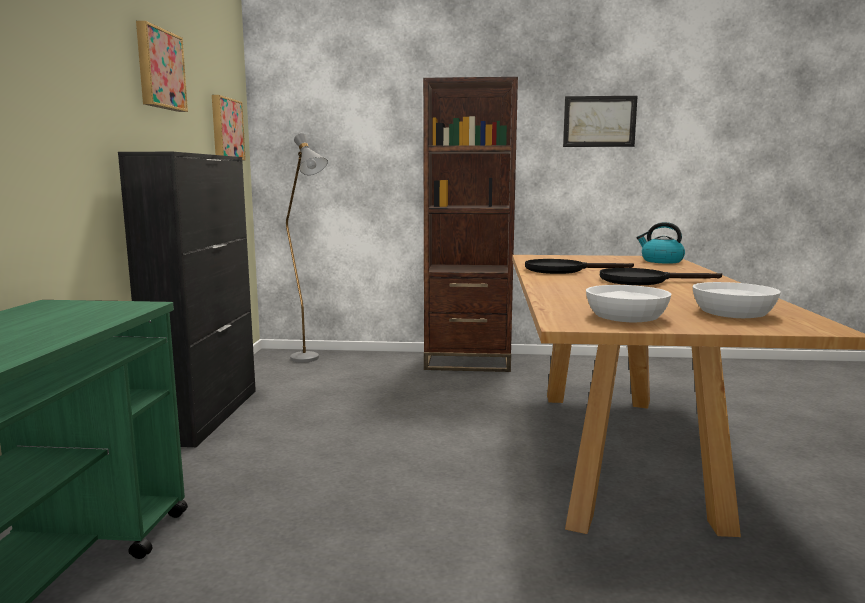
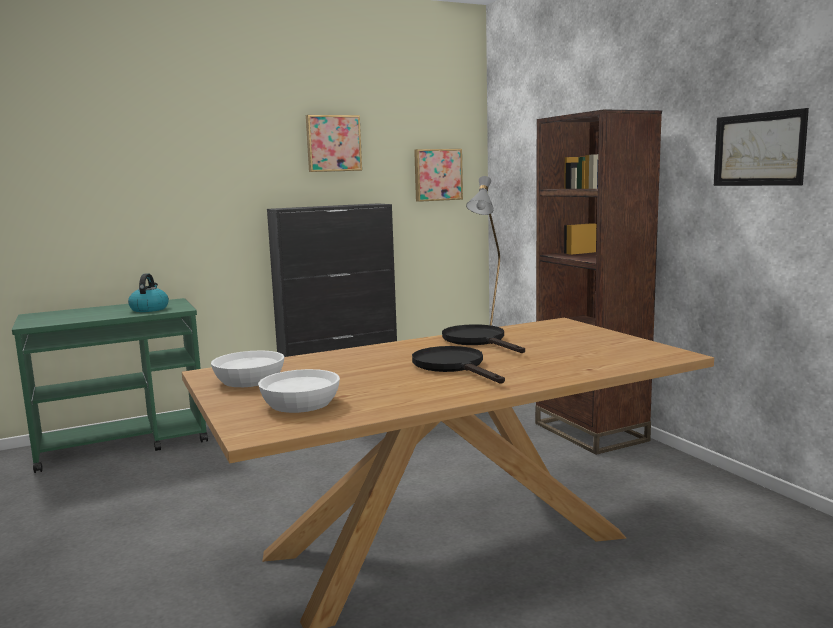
camera: 60 degrees right, 0 degrees up
kettle [637,222,685,264] -> kettle moved to [128,273,169,312]

